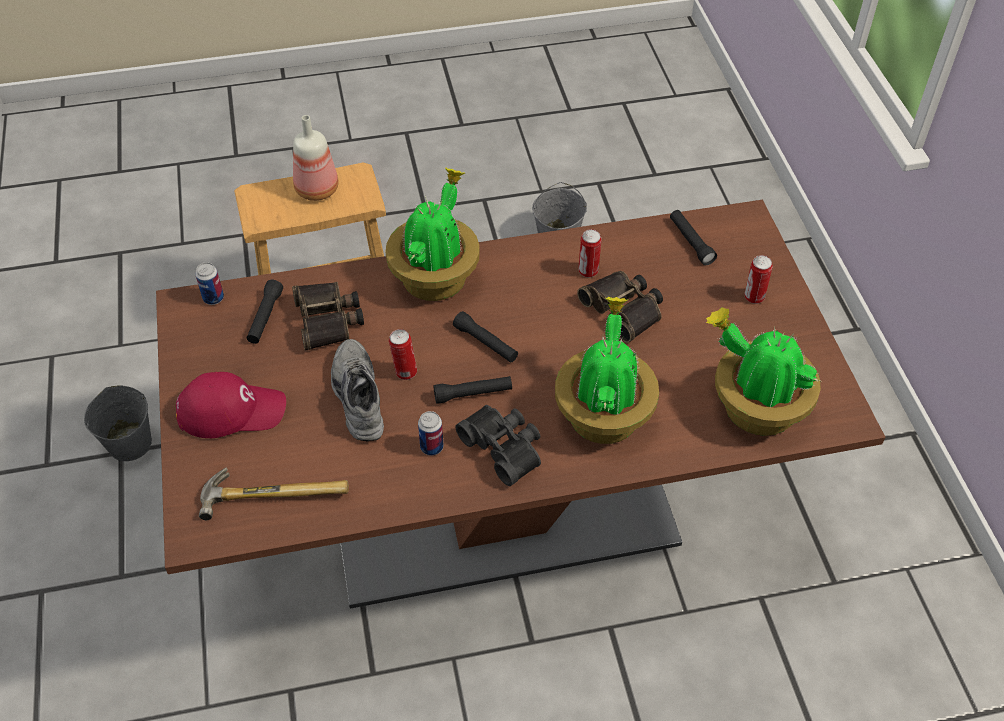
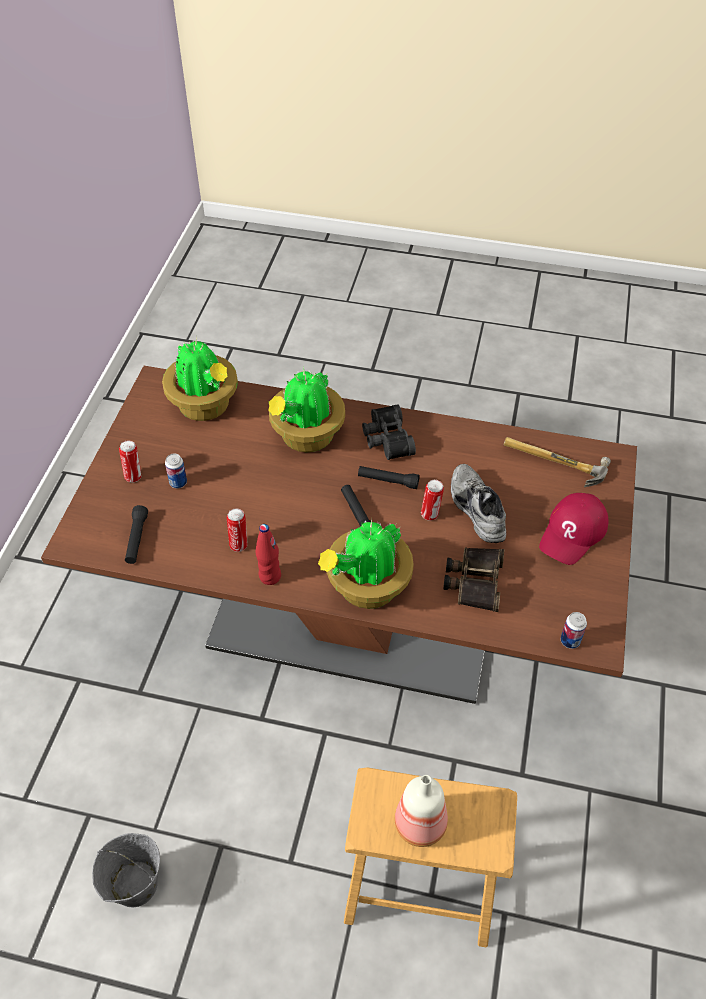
camera: 155 degrees left, 0 degrees up
grey bucket [84,385,152,461] -> none
red cap [176,372,286,438] -> red cap turned 75 degrees counterclockwise [539,493,609,565]
black flashlight [246,280,283,344] -> none
grey shoe [331,339,384,441] -> grey shoe turned 150 degrees clockwise [451,464,506,543]
can [418,411,444,455] -> can moved to [165,453,187,488]
binoculars [577,271,663,343] -> none
none -> red bottle [256,524,281,585]

